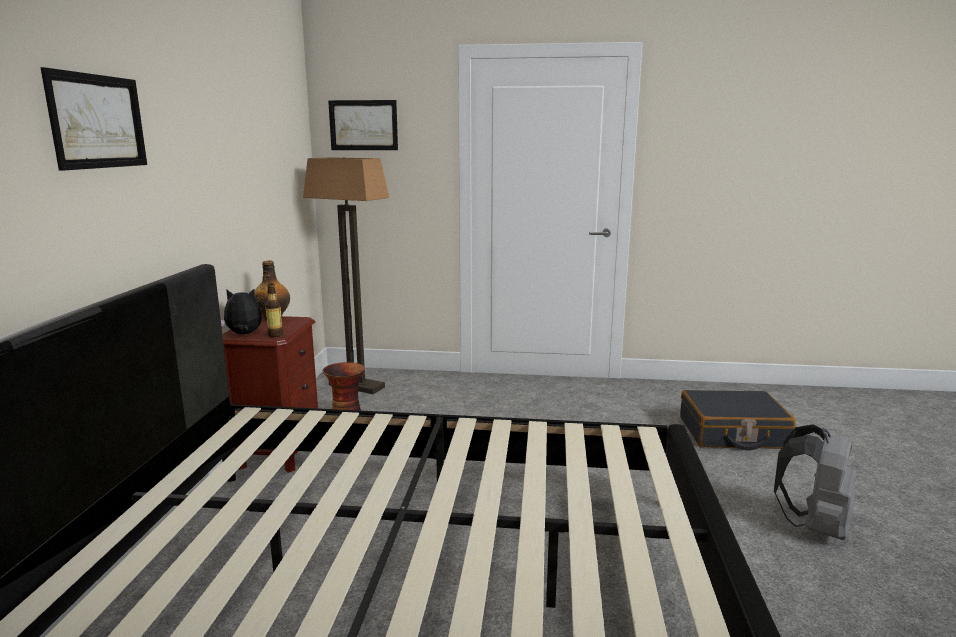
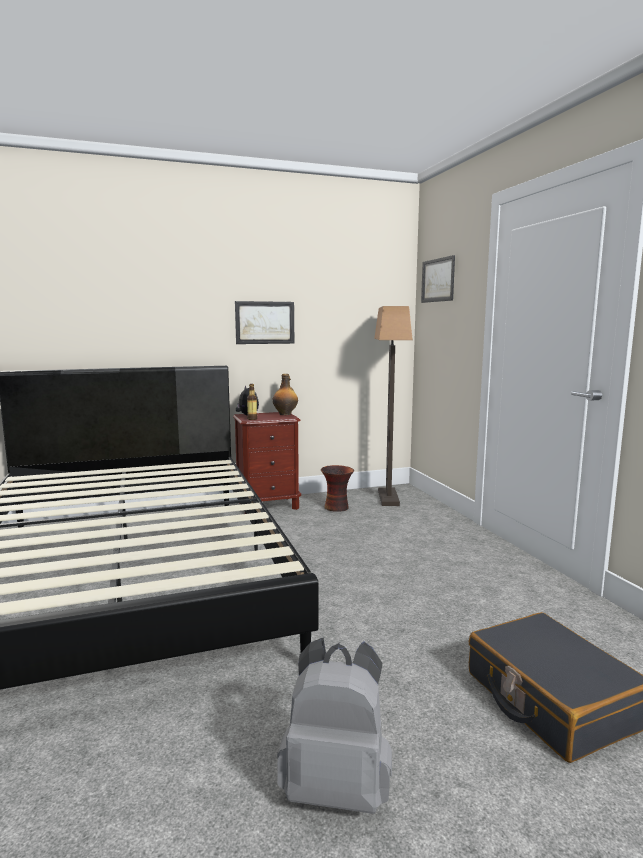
camera: 65 degrees right, 5 degrees down
picture [40,67,147,171] -> picture moved to [235,301,294,344]

